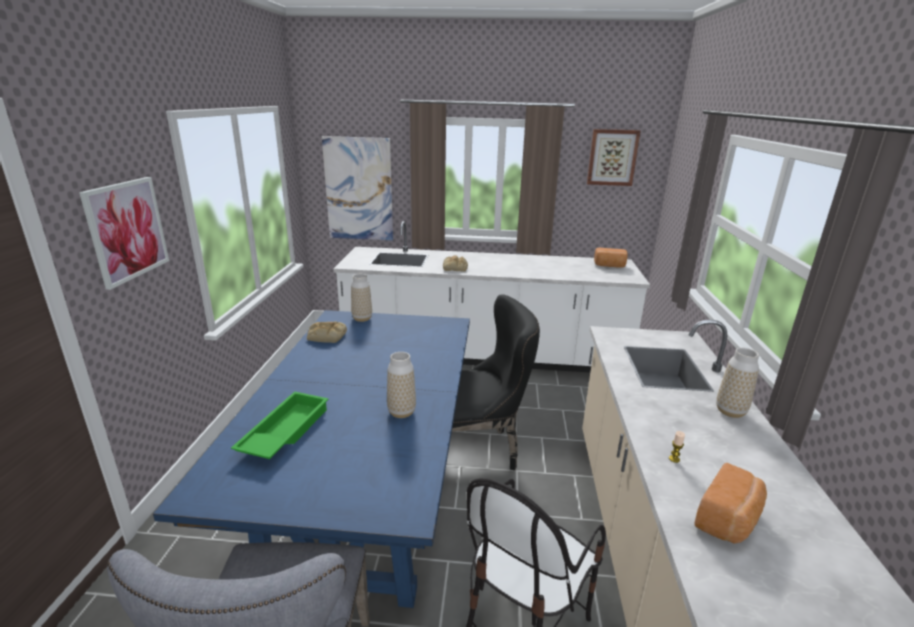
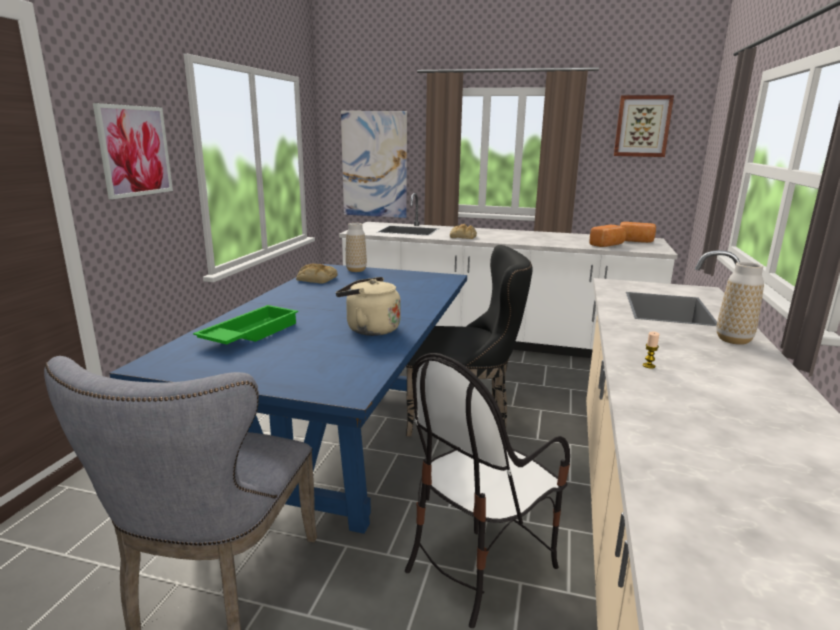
camera: 10 degrees right, 5 degrees down
vase [387,352,416,418] -> beige kettle [336,277,401,336]
bread [695,463,767,544] -> bread moved to [589,225,626,247]

